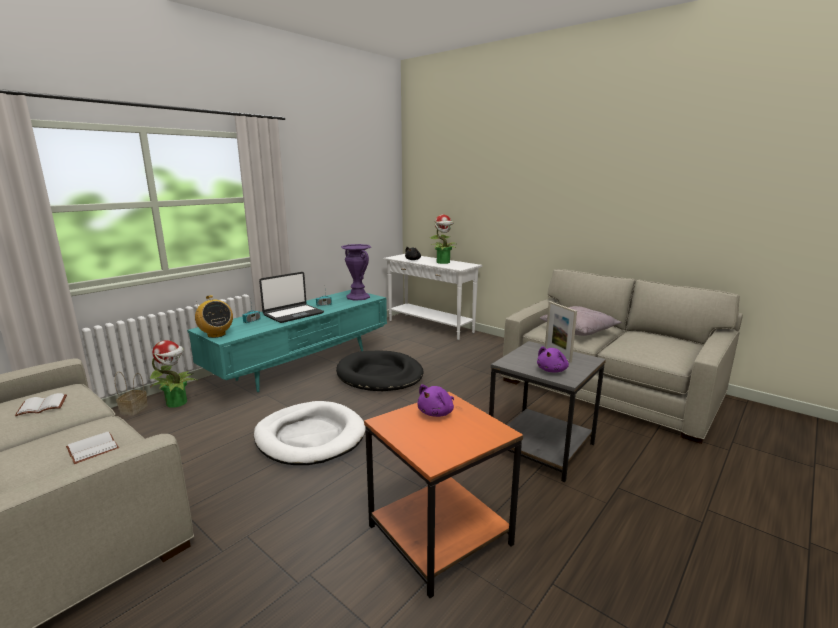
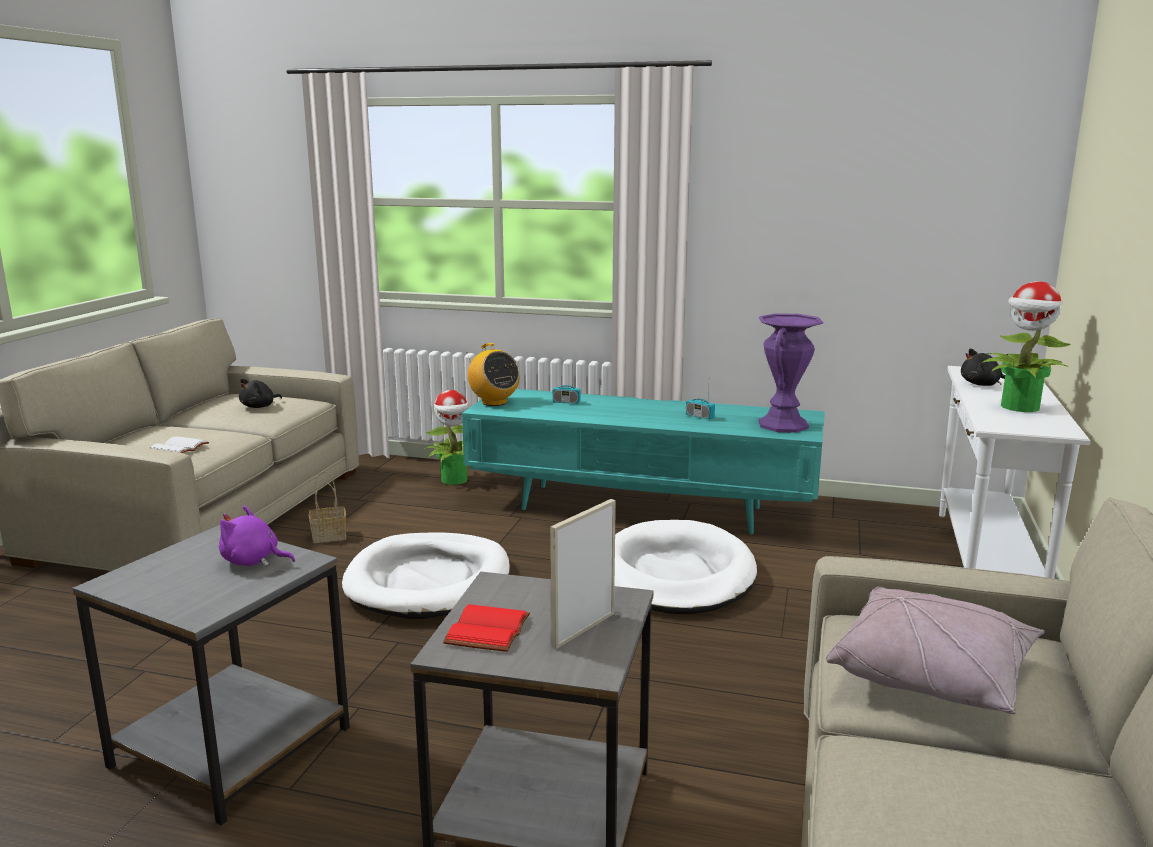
camera: 65 degrees right, 0 degrees up
white book [15,393,67,416] -> black plush toy [239,378,282,408]
basket [115,372,148,415] -> basket moved to [309,471,346,543]
radio [195,295,233,338] -> radio turned 60 degrees counterclockwise [467,343,520,406]
laptop [259,272,324,323] -> none
black dog bed [336,351,424,391] -> white dog bed [615,520,757,614]
orange side table [364,392,523,598] -> grey side table [73,525,350,825]
purple plush toy [537,346,569,372] -> red book [443,604,530,652]

